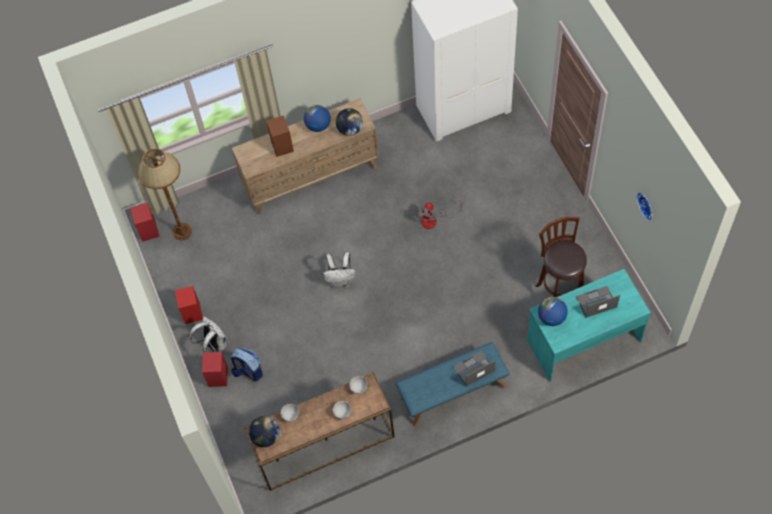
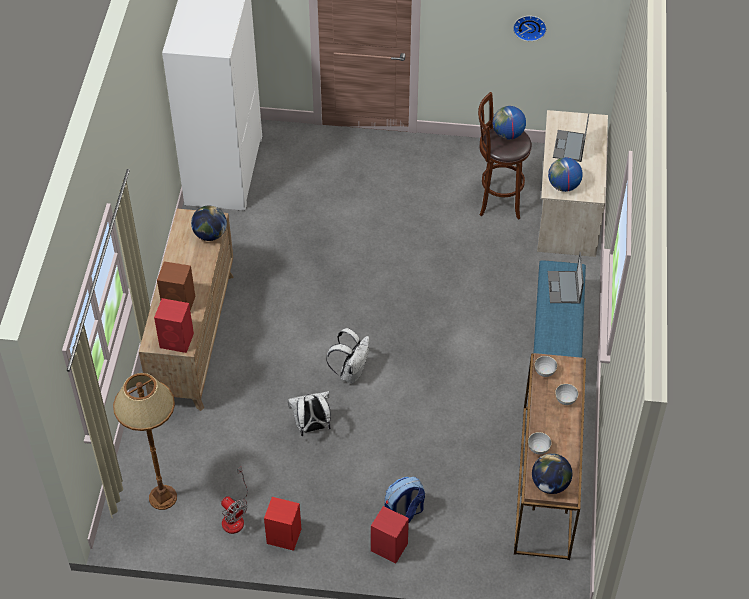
camera: 65 degrees left, 10 degrees down
red speaker [131,203,160,241] -> red speaker moved to [154,298,194,353]
white backpack [190,316,228,353] -> white backpack moved to [288,391,331,436]
globe [304,105,331,132] -> globe moved to [493,106,526,140]
fan [417,200,464,229] -> fan moved to [221,466,248,534]
turquoise desk [527,269,651,382] -> beige desk [537,110,608,257]

